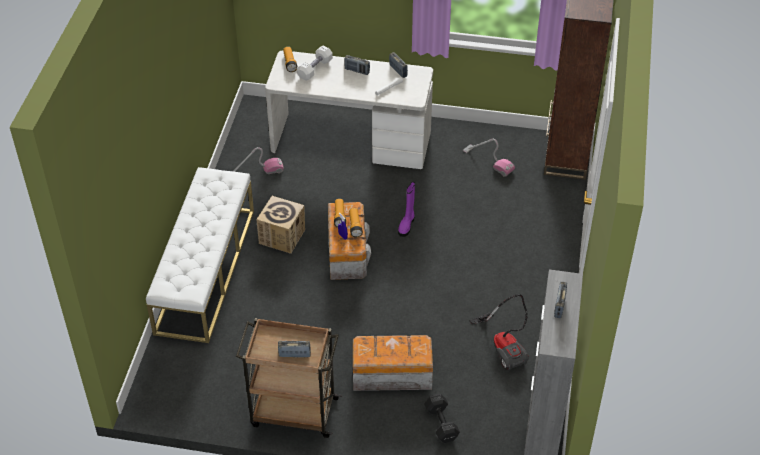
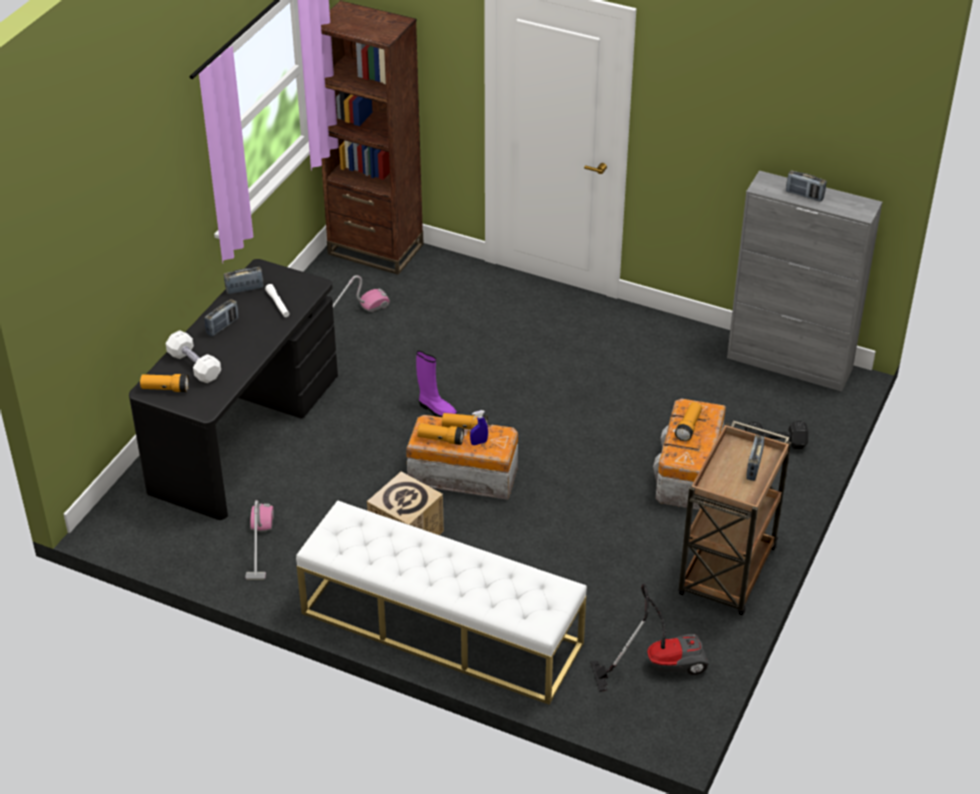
camera: 75 degrees left, 5 degrees down
white desk [265,51,433,169] -> black desk [129,259,338,520]
vacuum cleaner [470,294,529,371] -> vacuum cleaner moved to [590,584,709,692]
none -> flashlight [675,402,702,441]

